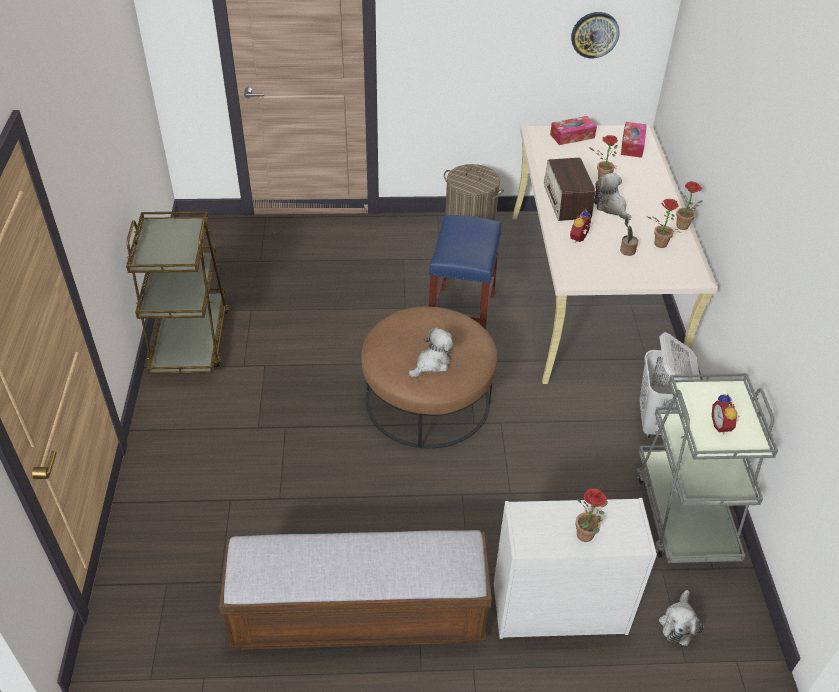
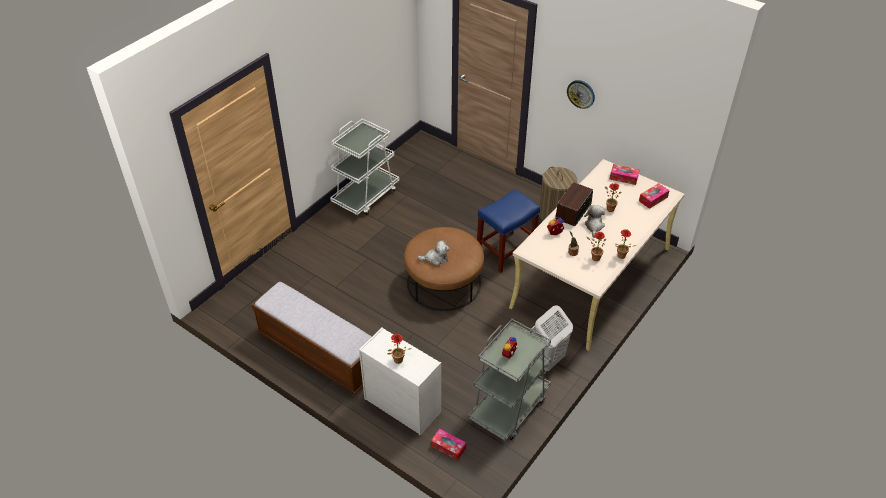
camera: 40 degrees right, 0 degrees up
brown cart [126,211,229,374] -> white cart [330,118,399,215]
wall clock [571,12,620,58] -> wall clock moved to [567,80,595,109]
plush toy [659,590,704,646] -> tissue box [431,429,466,461]

